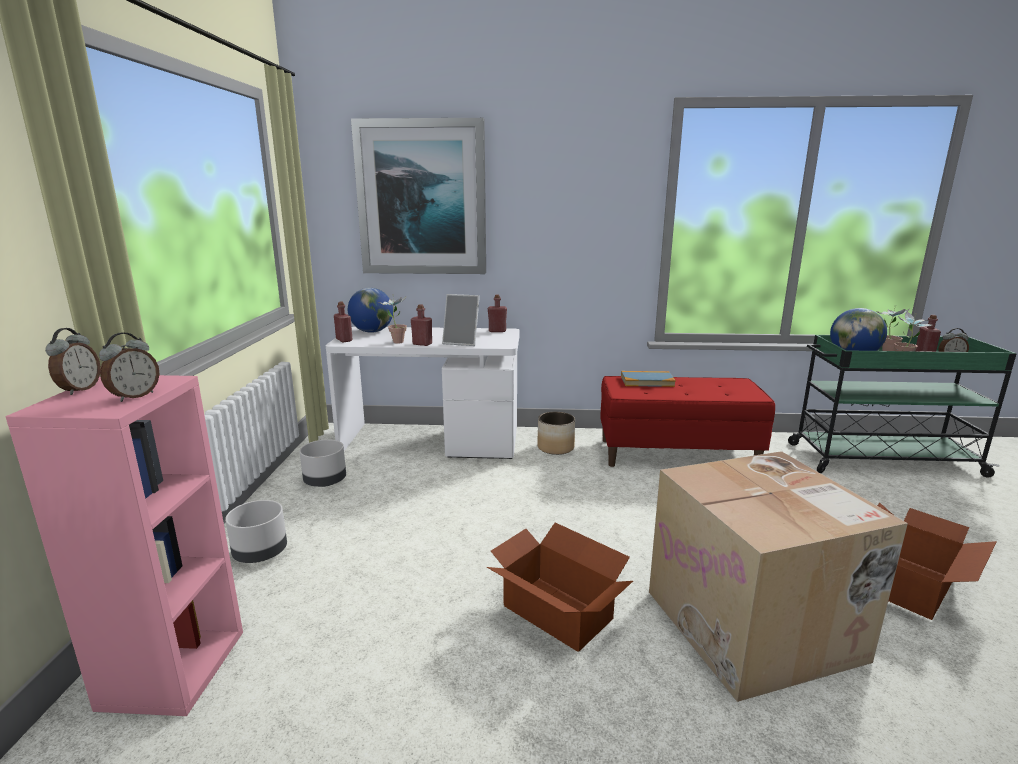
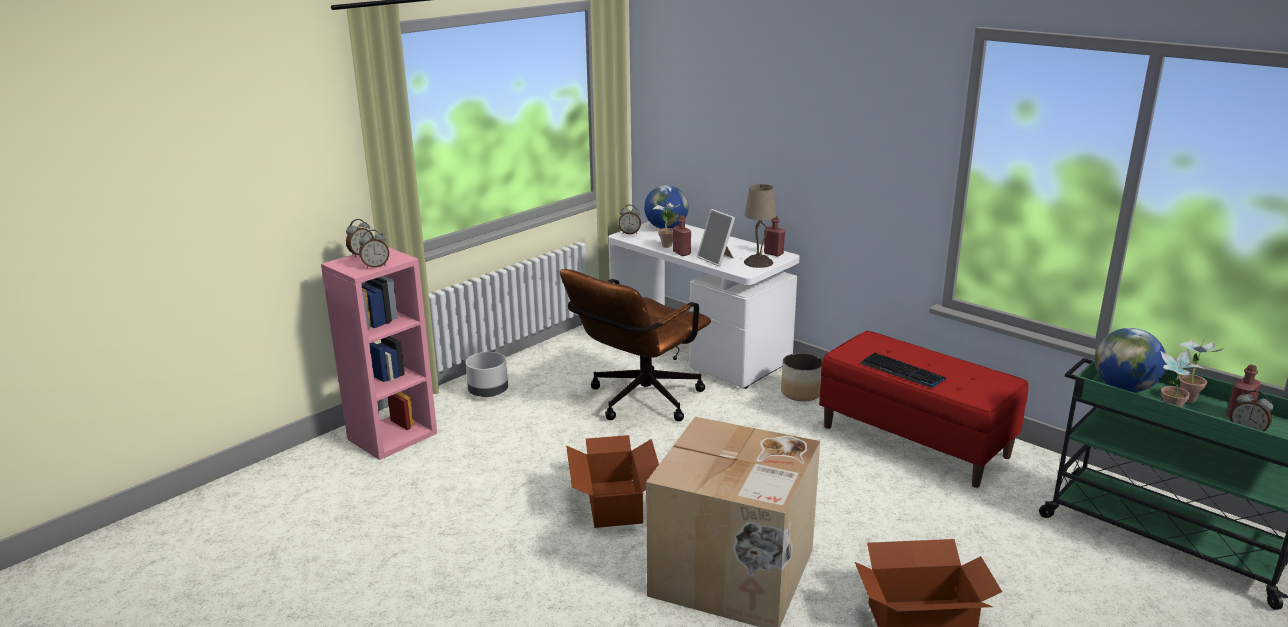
camera: 40 degrees right, 5 degrees up
grey planter [299,439,346,487] -> none
red bottle [334,301,353,342] -> alarm clock [618,205,641,234]
picture [351,118,486,274] -> none
book [621,371,676,387] -> none
none -> brown office chair [560,269,711,421]
none -> beige table lamp [744,184,776,268]
none -> keyboard [860,352,946,388]

